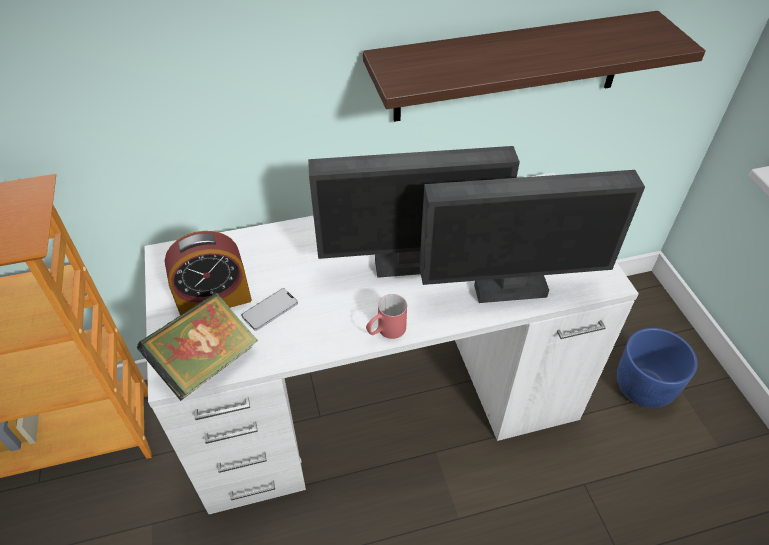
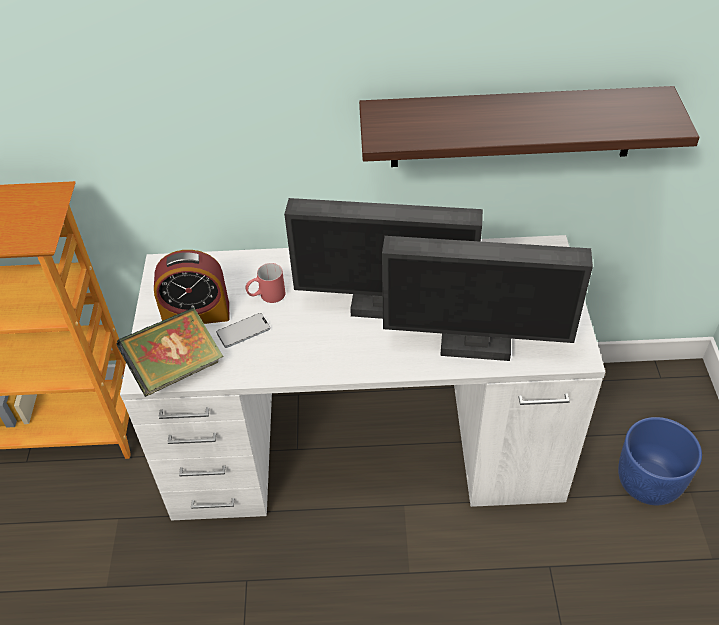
camera: 15 degrees right, 0 degrees up
red mug [366,294,407,339] -> red mug moved to [245,263,285,303]

